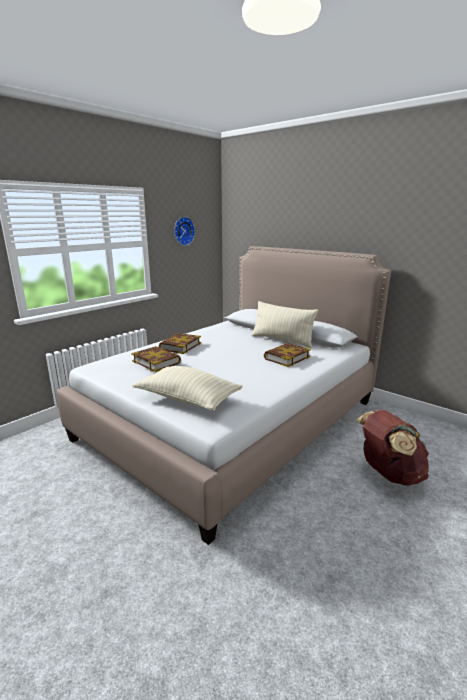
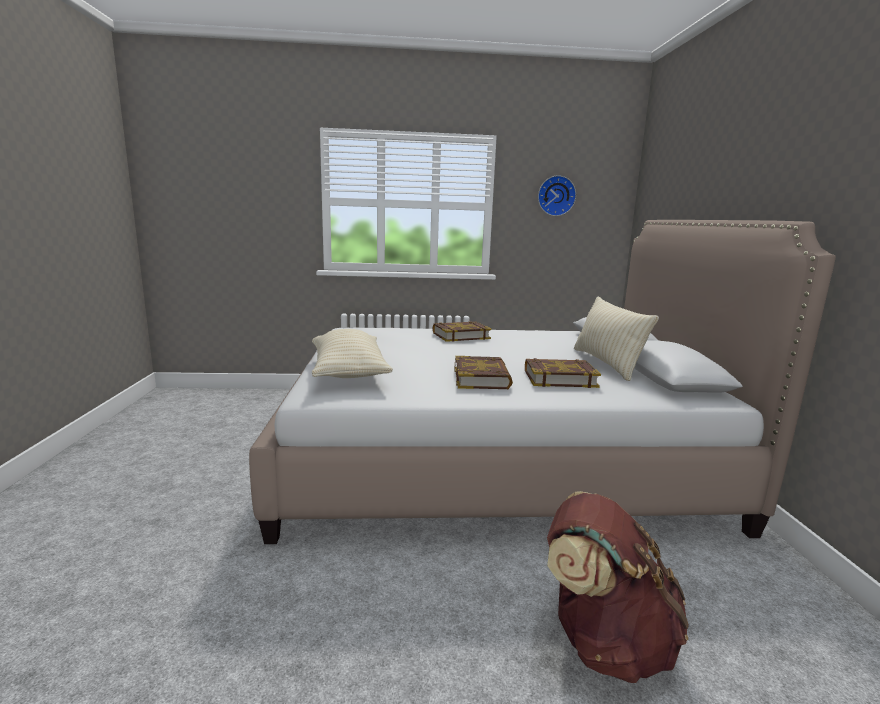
camera: 45 degrees right, 5 degrees down
book [131,346,181,372] -> book moved to [454,356,513,389]

